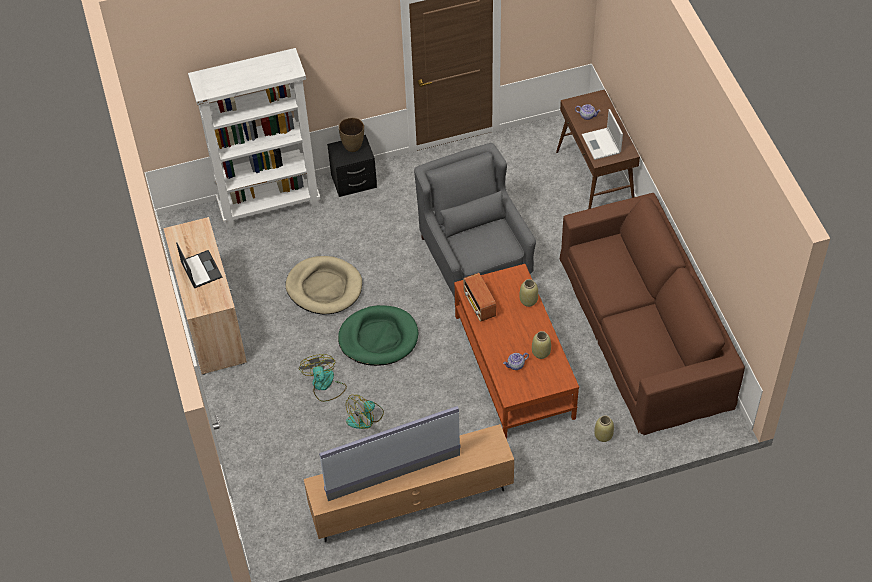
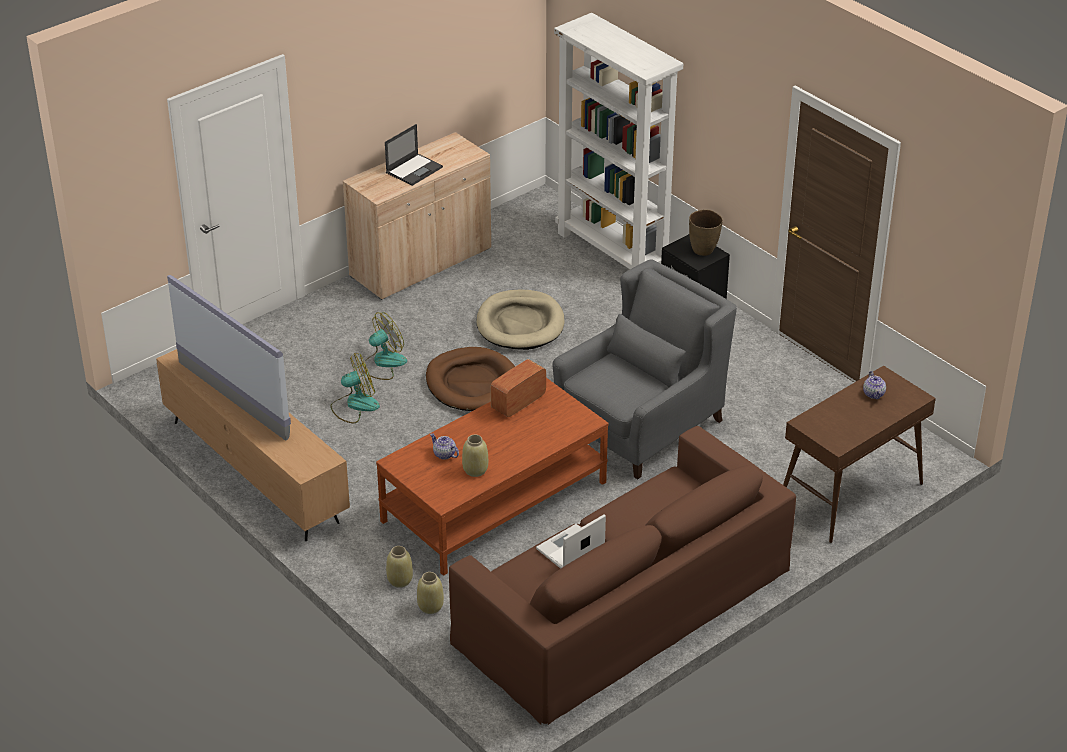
camera: 65 degrees right, 15 degrees down
green dog bed [338,305,419,366] -> brown dog bed [426,347,515,411]
fan [346,395,384,429] -> fan turned 135 degrees clockwise [331,353,380,423]
beige vase [520,279,538,307] -> beige vase moved to [386,546,413,588]
laptop [582,109,623,160] -> laptop moved to [536,514,606,569]

